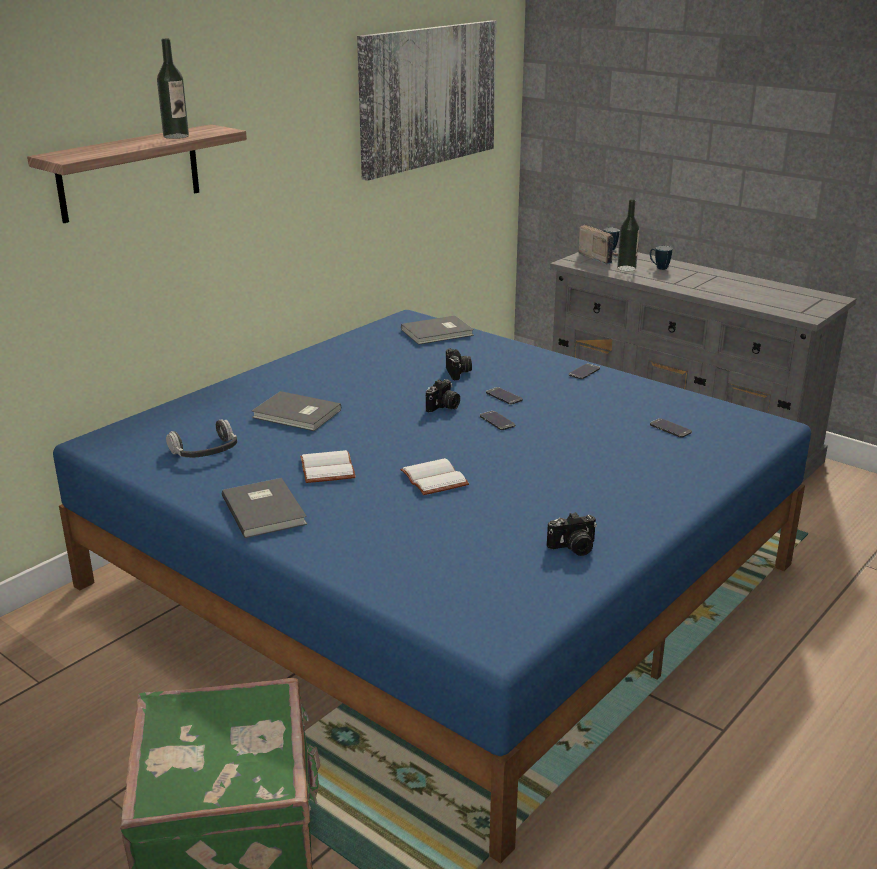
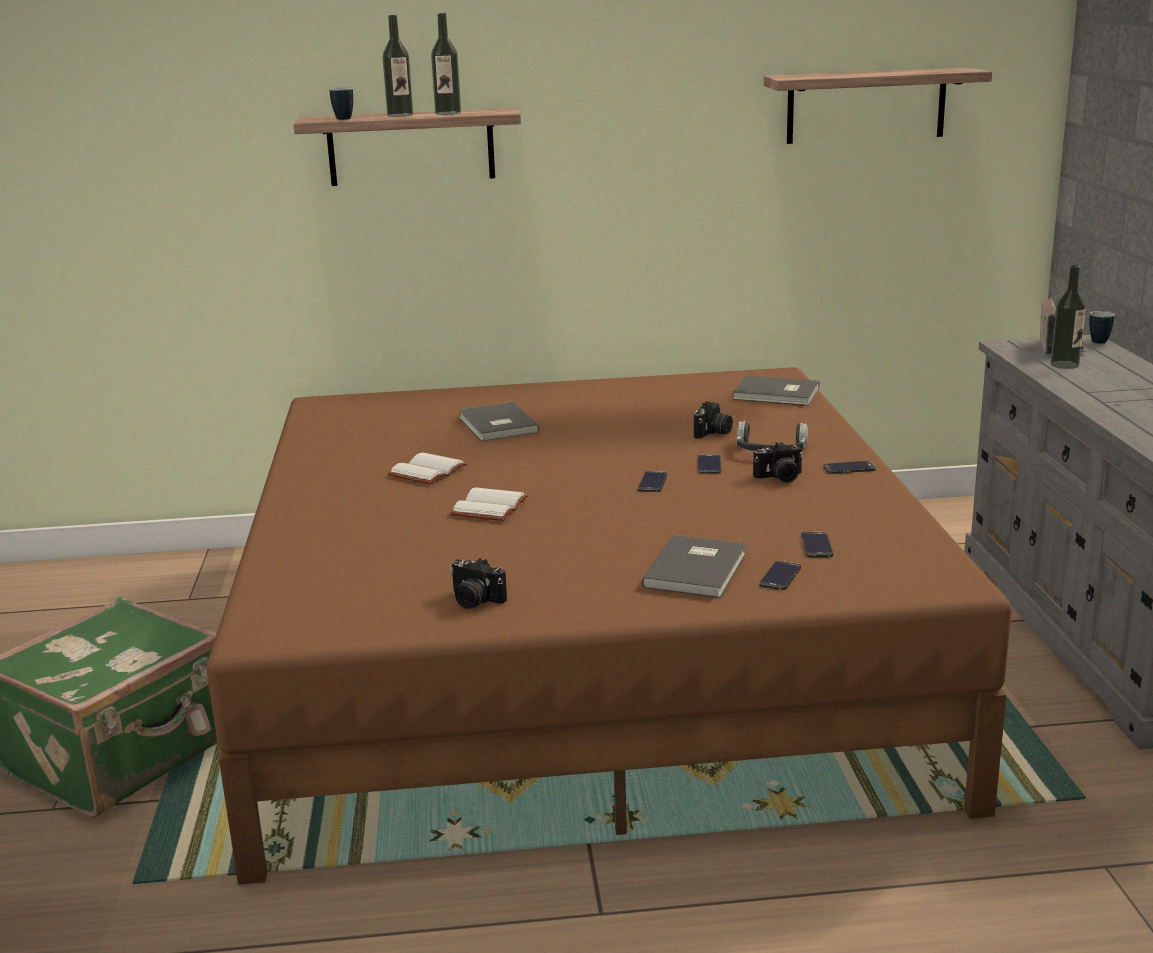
camera: 45 degrees right, 5 degrees down
blue bed [53,310,811,864] -> brown bed [206,367,1012,885]
headphones [166,420,237,458] -> headphones moved to [737,421,808,451]
grey book [222,478,307,538] -> grey book moved to [642,535,746,598]
picture [357,21,497,181] -> shelf [764,67,992,144]
camera [426,379,460,412] -> camera moved to [753,442,803,482]
mug [650,246,673,270] -> mug moved to [329,87,353,120]
none -> bottle [383,15,413,117]
none -> phone [759,561,801,590]

